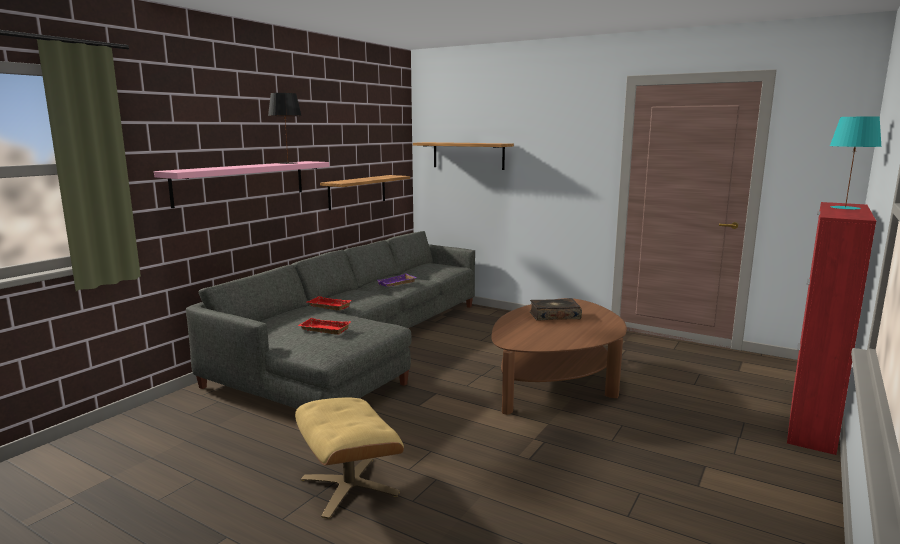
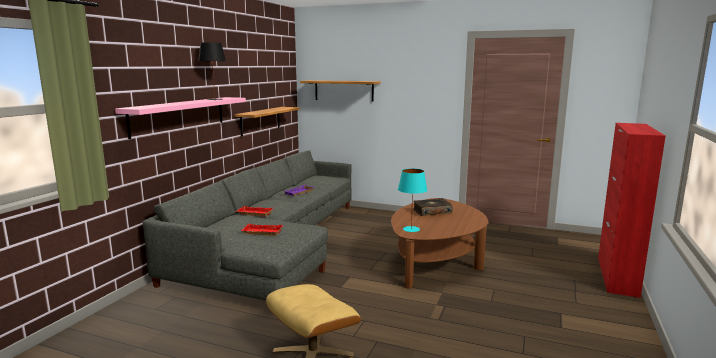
camera: 10 degrees left, 0 degrees up
turquoise table lamp [830,117,882,210] -> turquoise table lamp moved to [398,168,427,232]

